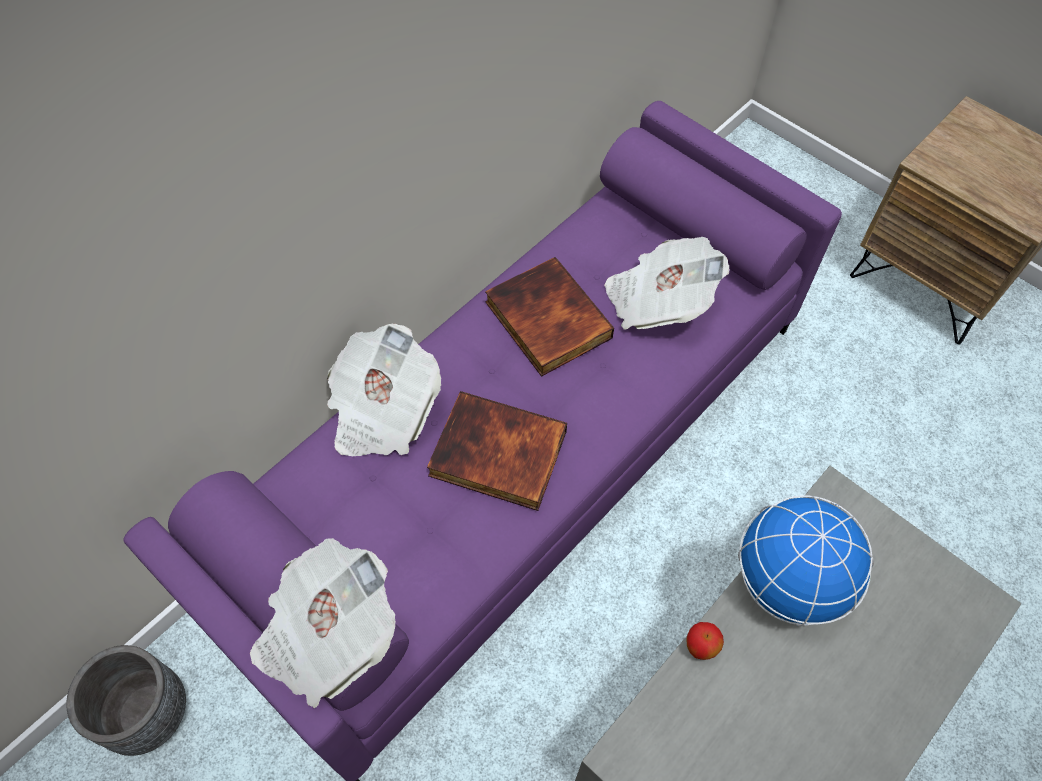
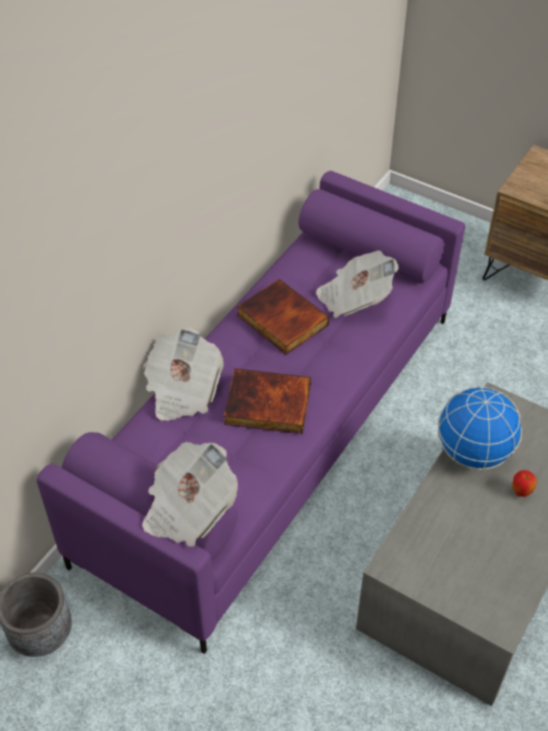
camera: 10 degrees left, 10 degrees down
apple [686,622,724,660] -> apple moved to [512,470,537,497]

